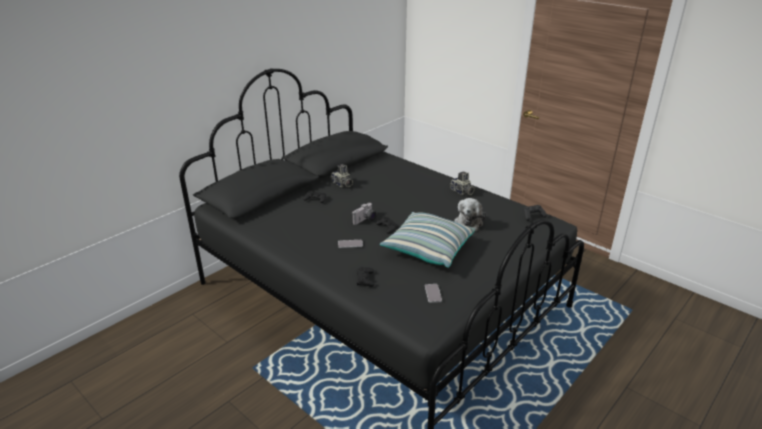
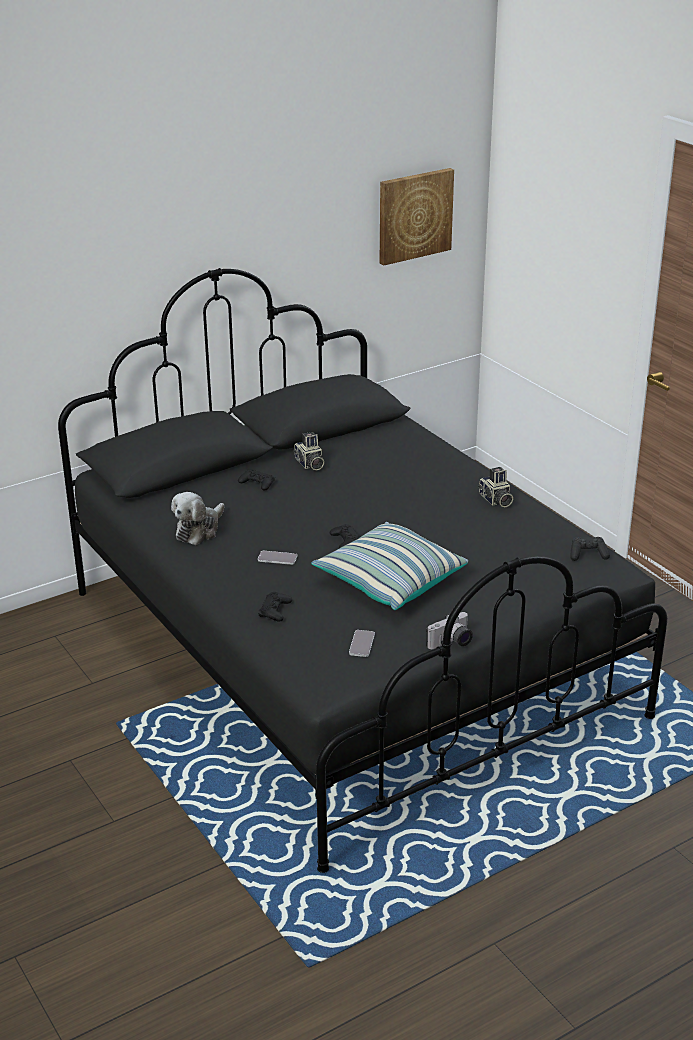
camera: 15 degrees right, 0 degrees up
camera [351,203,377,225] -> camera moved to [426,612,473,649]
plush toy [454,198,486,231] -> plush toy moved to [171,492,225,545]
none -> picture [380,168,454,266]

